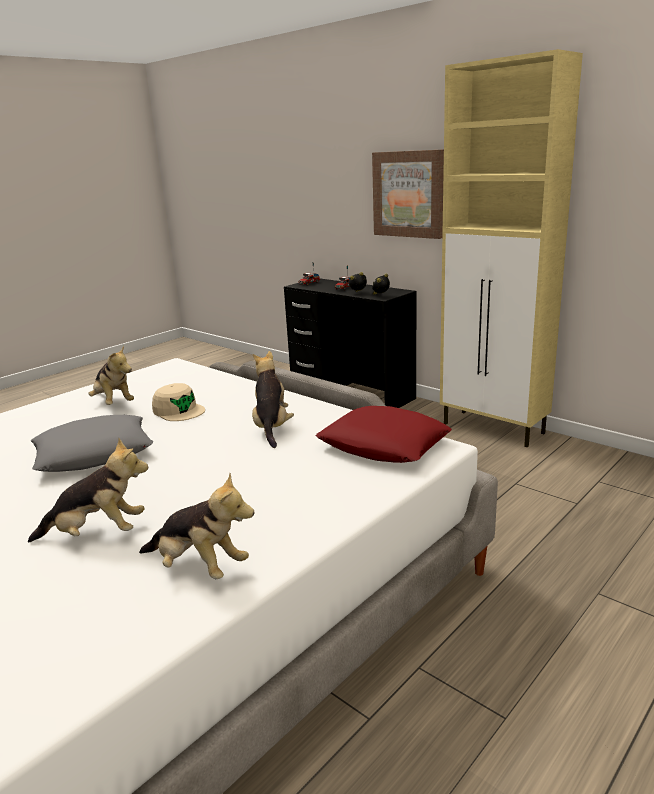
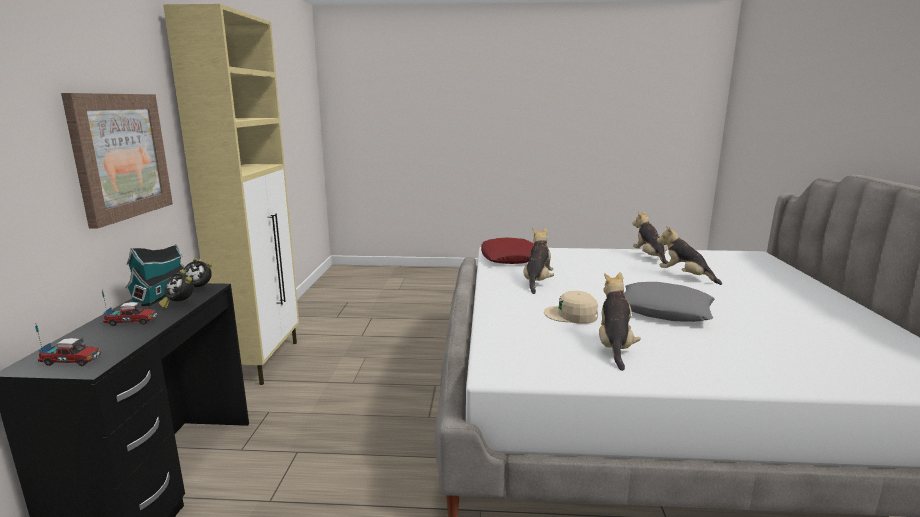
camera: 130 degrees left, 5 degrees down
beige cap [152,383,205,421] -> beige cap turned 75 degrees counterclockwise [544,291,598,324]
plush toy [252,351,294,448] -> plush toy turned 150 degrees clockwise [524,228,554,294]
none -> toy house [126,244,185,306]

